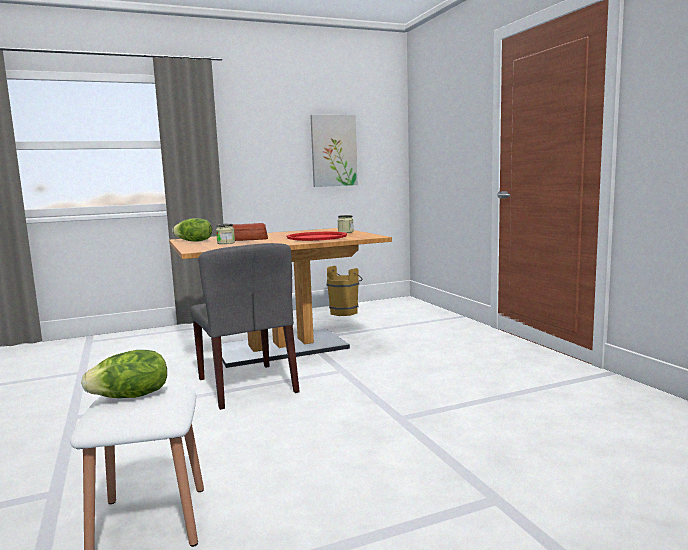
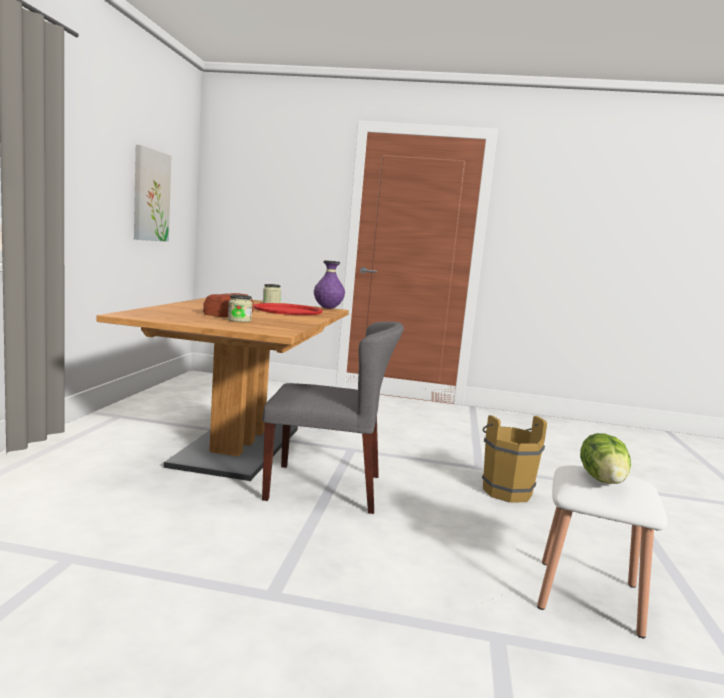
camera: 60 degrees left, 0 degrees up
lettuce [172,218,212,242] -> none
brown bucket [327,266,363,316] -> brown bucket moved to [482,415,547,503]
none -> purple vase [314,260,345,309]

